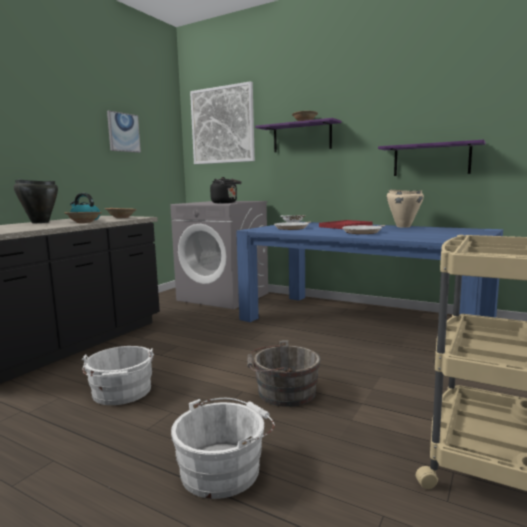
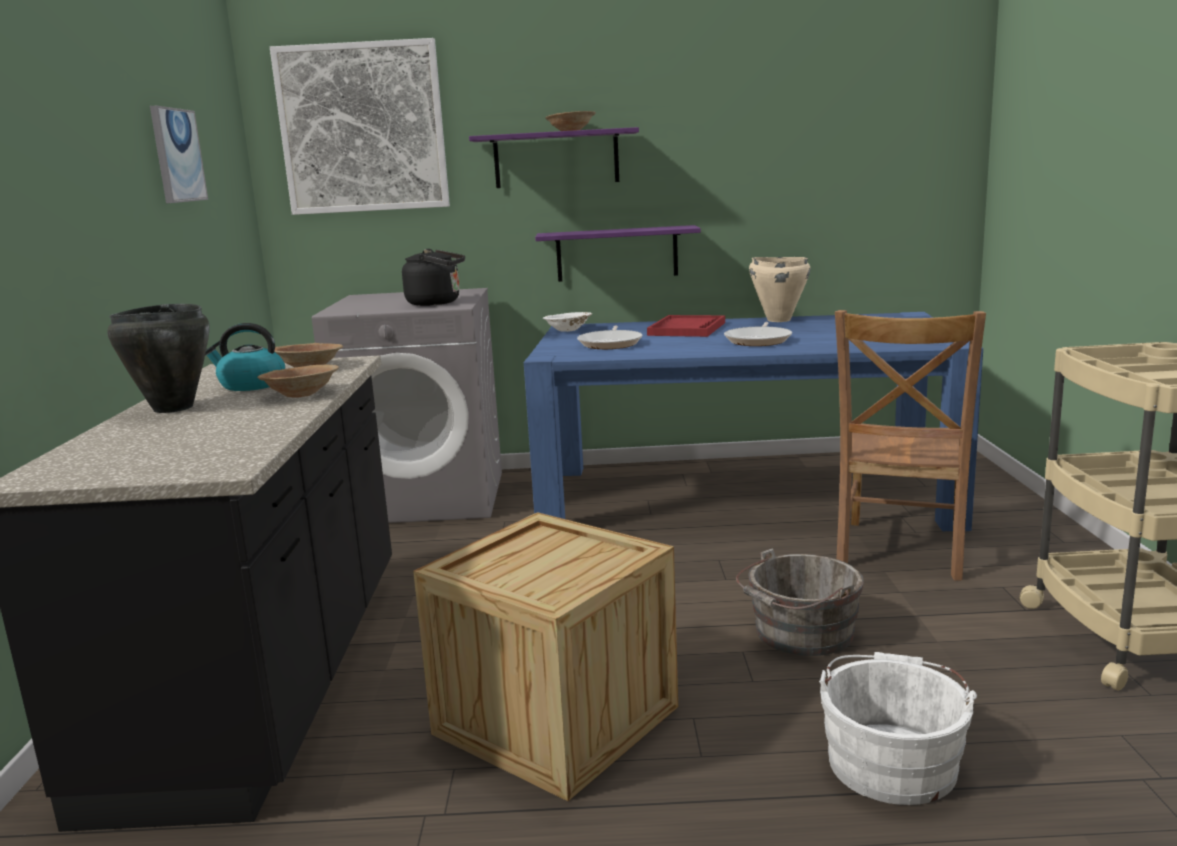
camera: 30 degrees left, 5 degrees up
white bucket [82,346,154,405] -> crate [413,512,678,801]
purple shelf [378,140,486,176] -> purple shelf moved to [535,225,701,282]
none -> brown chair [835,310,986,581]

